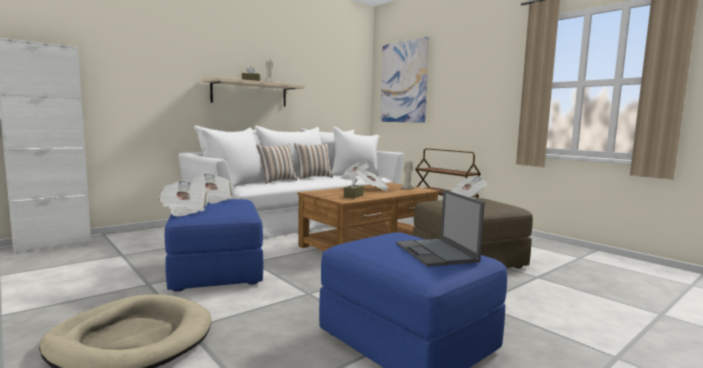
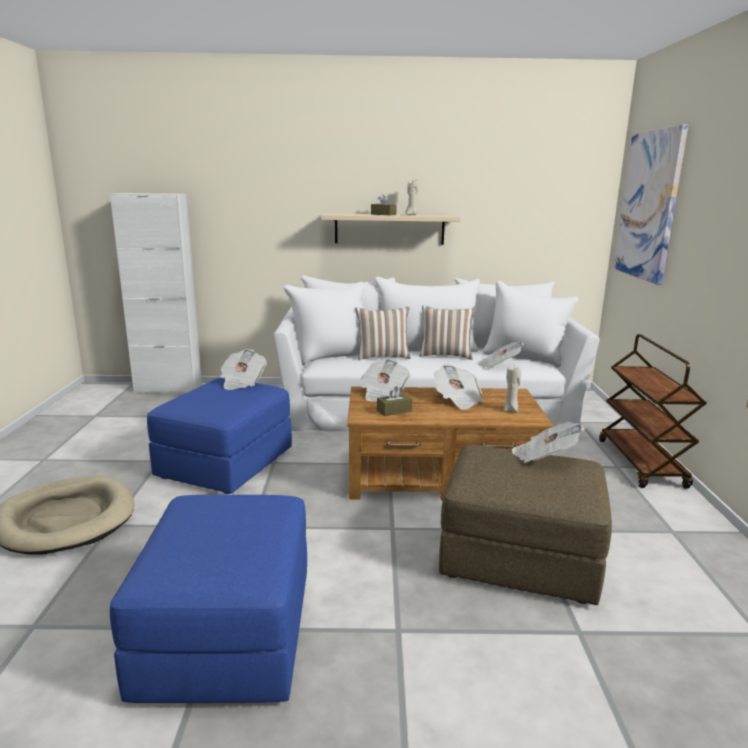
camera: 40 degrees right, 10 degrees up
newspaper [159,180,209,216] -> newspaper moved to [361,359,410,402]
laptop [396,190,485,267] -> none

